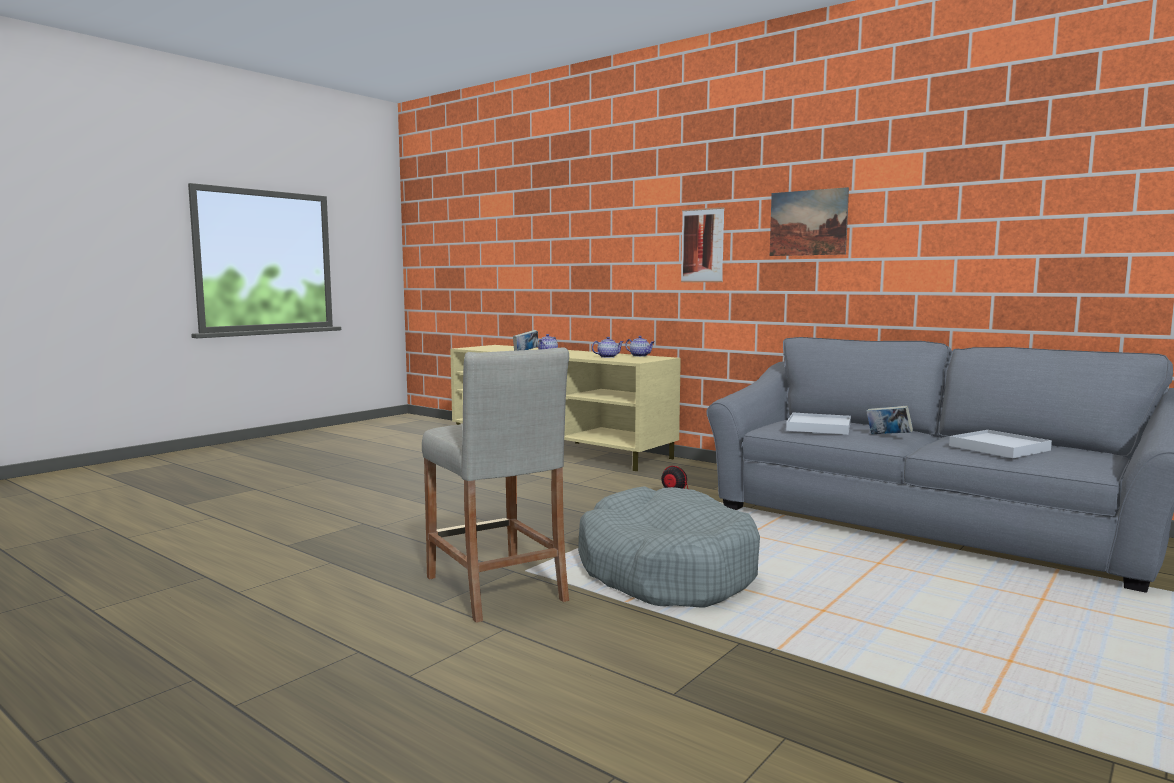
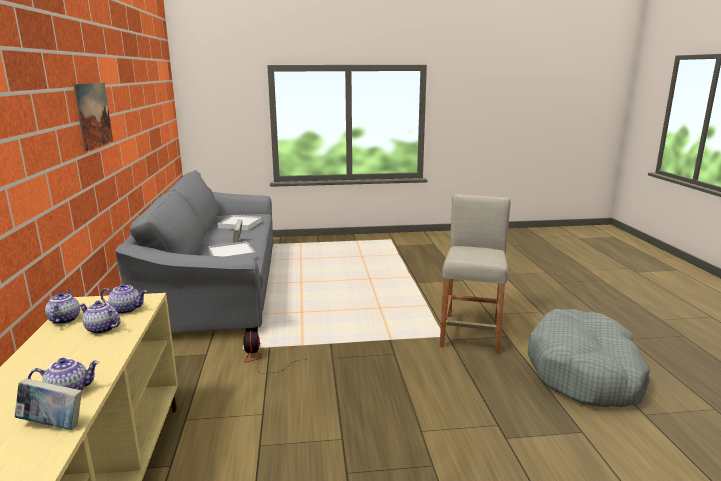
camera: 135 degrees left, 10 degrees up
grey dog bed [578,486,760,608] -> grey dog bed moved to [528,309,650,407]
picture [681,207,725,282] -> none
none -> teapot [100,283,147,314]

